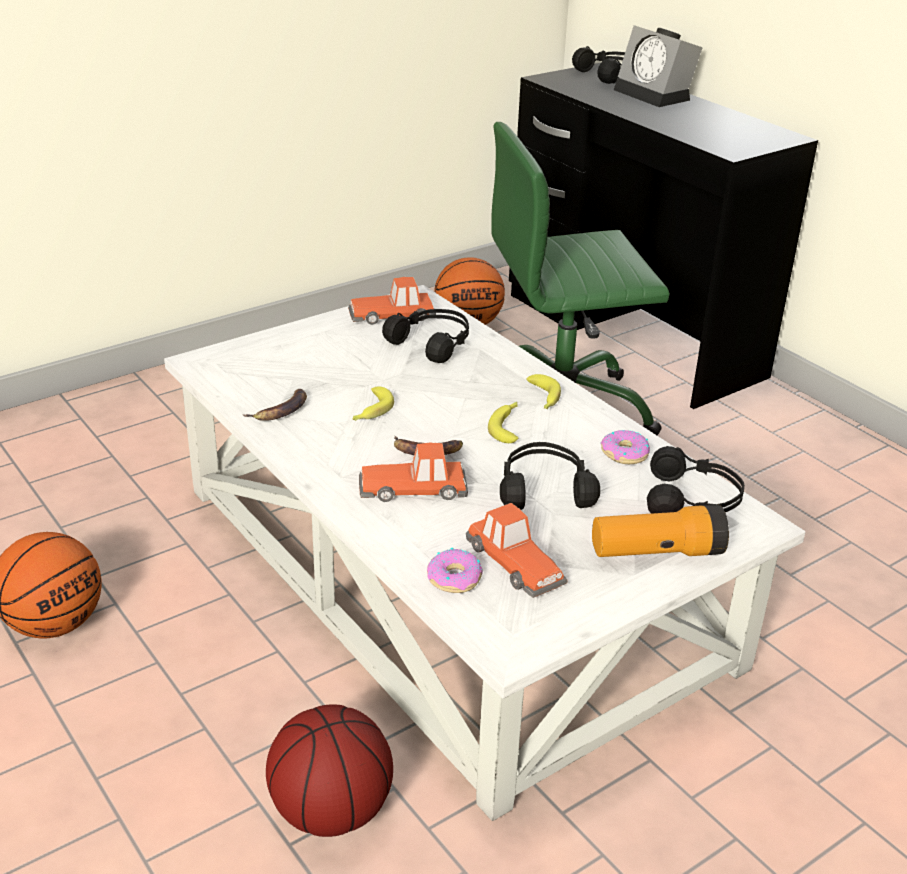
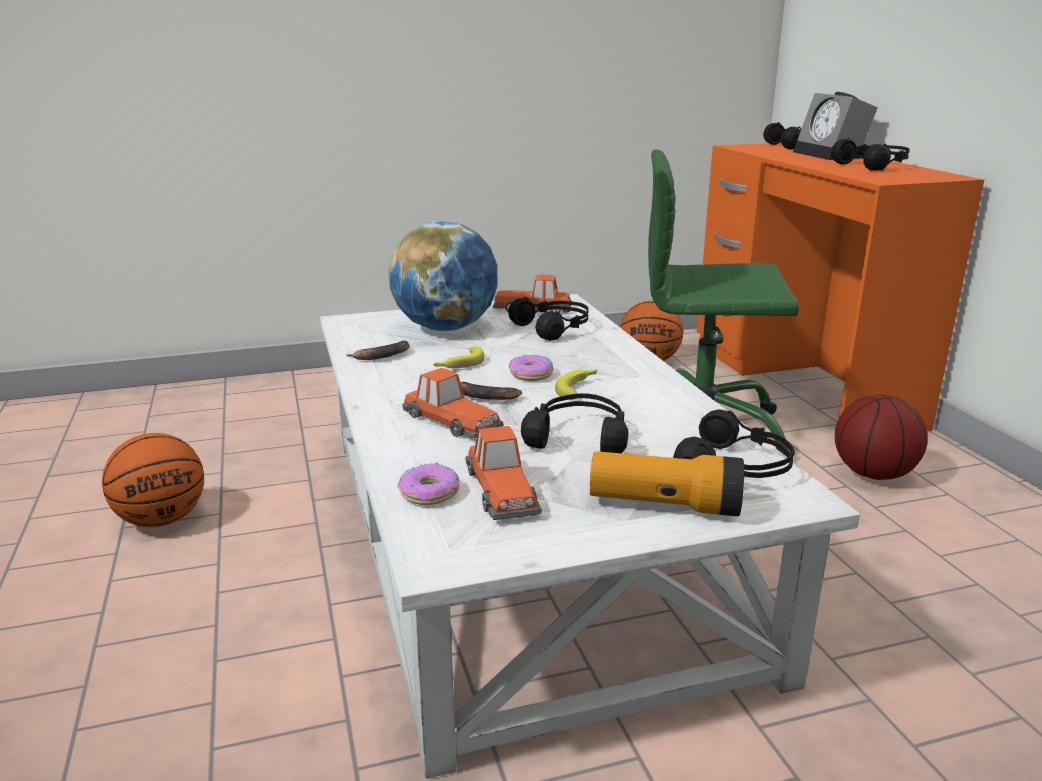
camera: 20 degrees right, 10 degrees down
basketball [266,705,393,837] -> basketball moved to [835,394,928,480]
toy car [359,443,468,502] -> toy car turned 150 degrees counterclockwise [402,368,504,439]
black desk [509,63,818,409] -> orange desk [697,143,984,431]
banana [526,374,561,409] -> none
donut [600,430,650,464] -> donut moved to [509,355,553,381]
none -> globe [389,221,497,331]
none -> black headphones [831,138,910,171]

